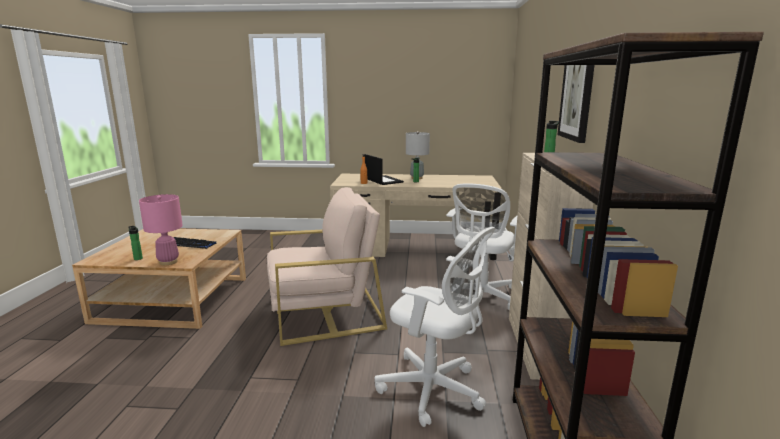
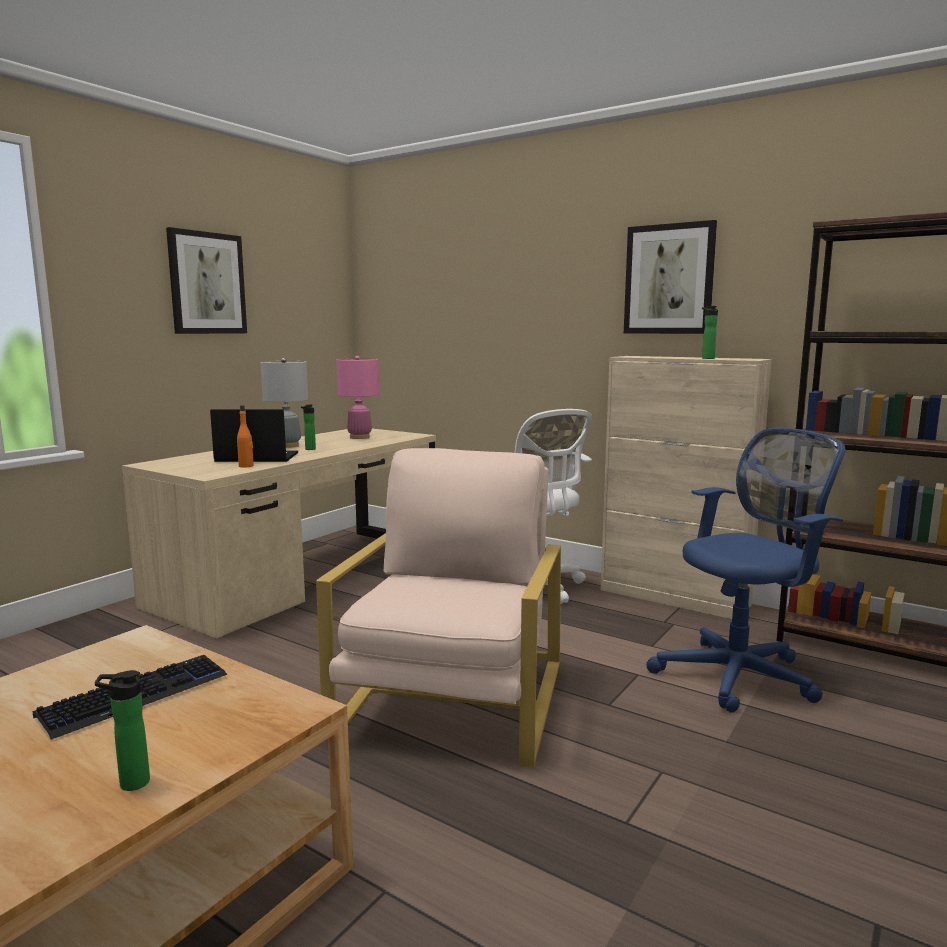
camera: 60 degrees left, 5 degrees down
pink table lamp [139,194,183,265] -> pink table lamp moved to [336,356,379,439]
white office chair [374,227,496,427] -> blue office chair [646,428,846,713]
none -> picture [166,227,247,334]

